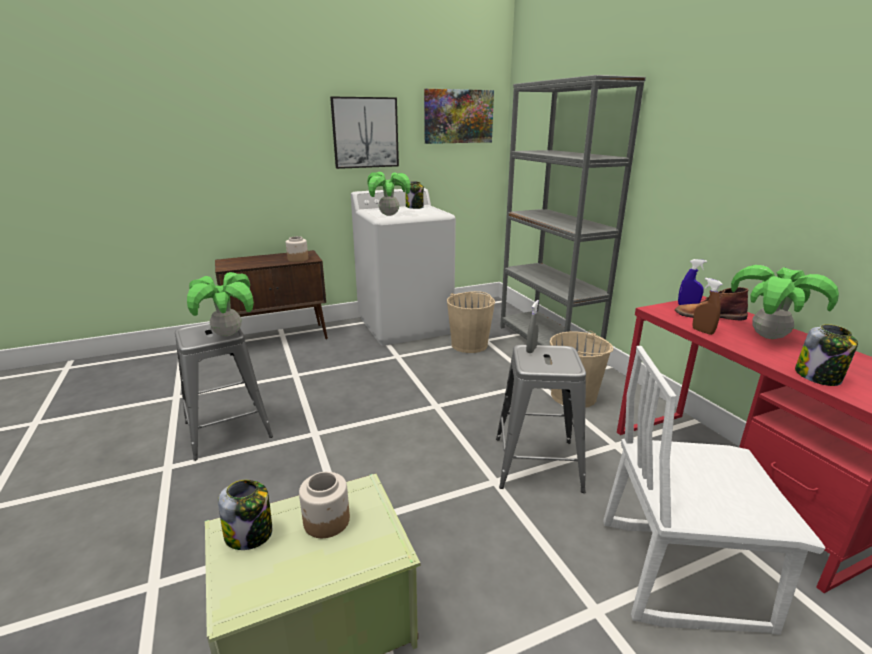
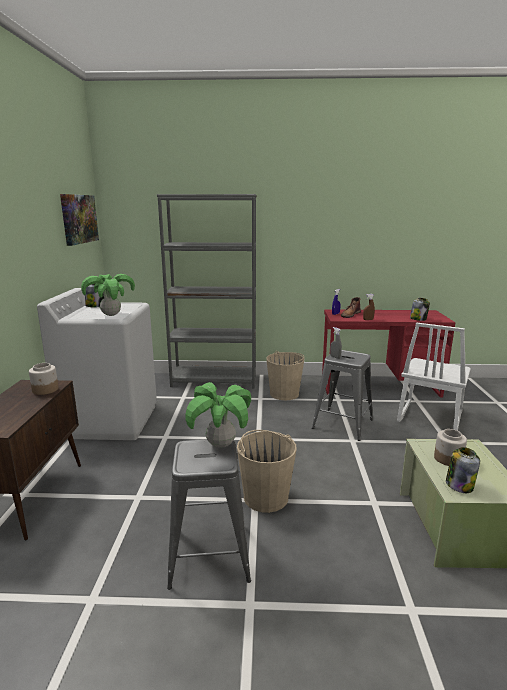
camera: 65 degrees left, 5 degrees down
picture [330,96,399,169] -> none
beige bucket [447,291,495,353] -> beige bucket moved to [237,430,297,513]
potted plant [731,265,839,339] -> none

